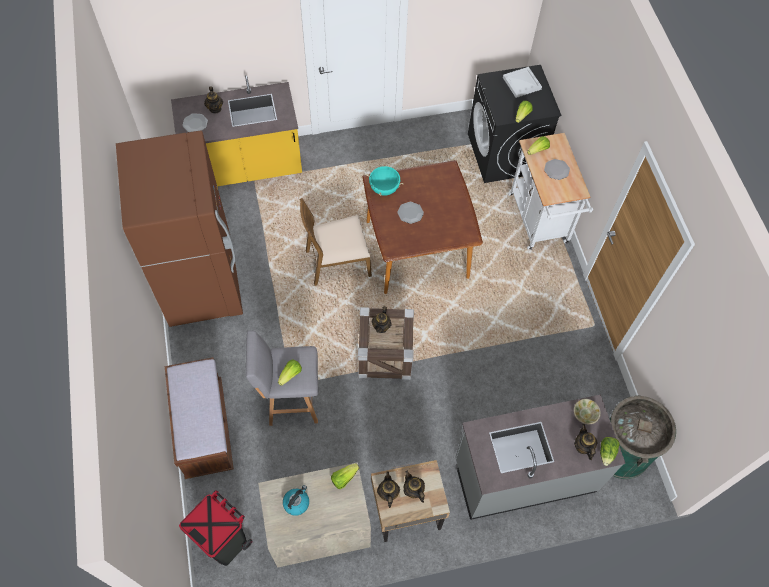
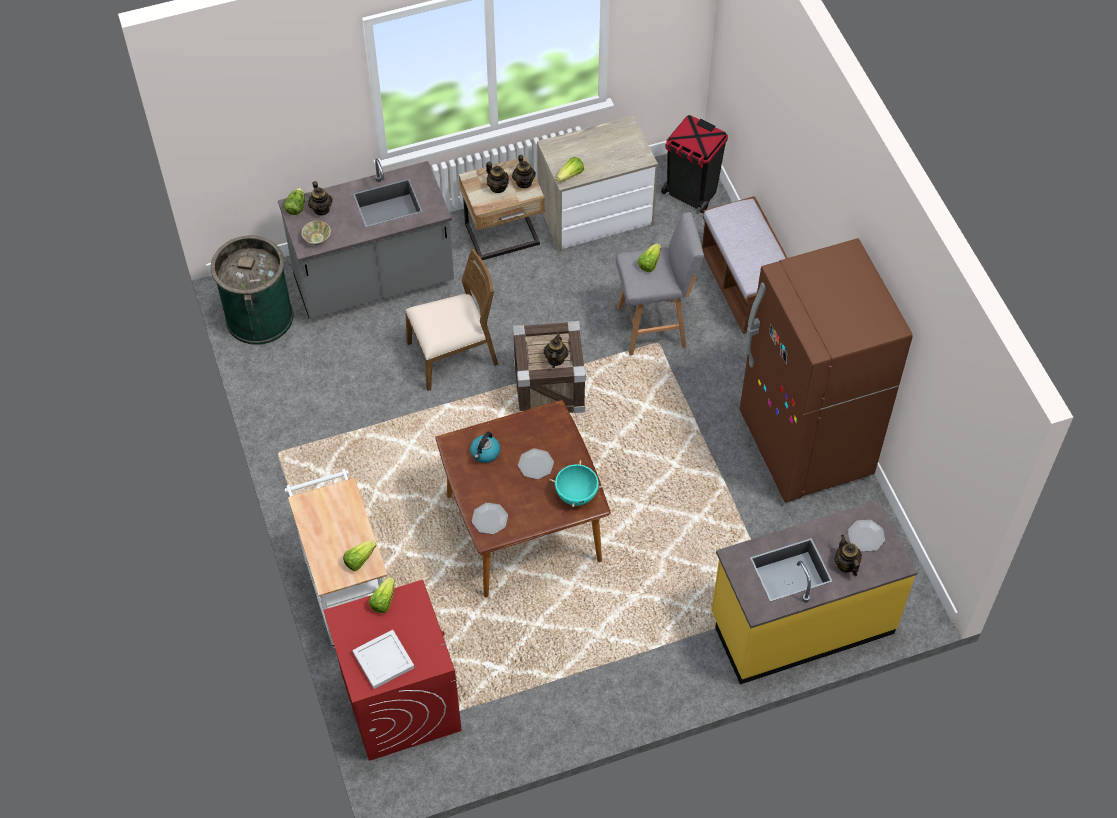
camera: 175 degrees right, 5 degrees down
kettle [283,485,309,516] -> kettle moved to [470,432,500,463]
brown chair [300,198,372,286] -> brown chair moved to [405,249,498,391]
black washing machine [468,65,562,183] -> red washing machine [323,580,461,761]
plate [544,159,570,180] -> plate moved to [472,503,508,534]

